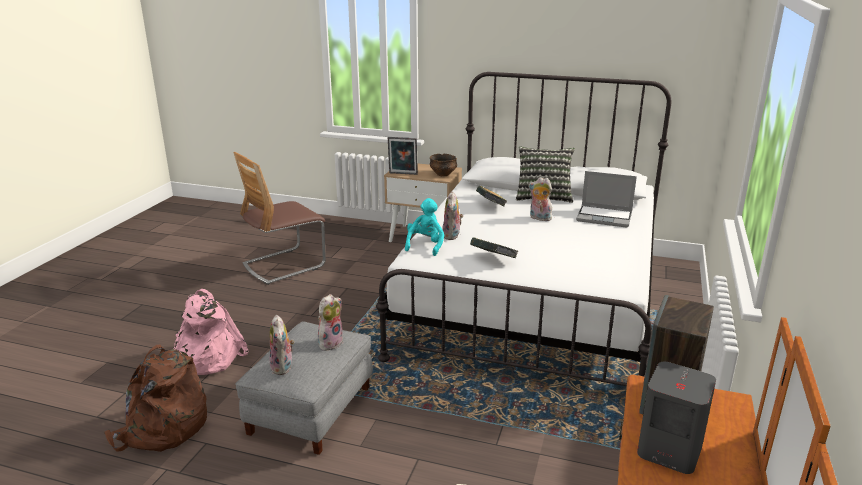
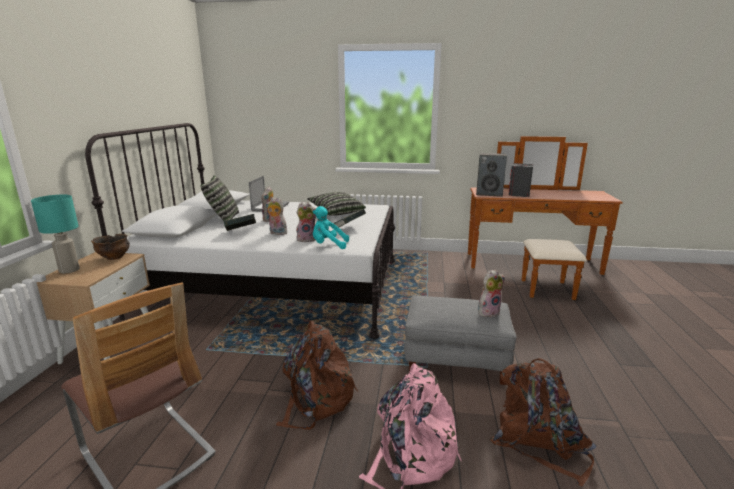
camera: 100 degrees left, 5 degrees down
plush toy [318,294,343,351] -> plush toy moved to [266,197,287,235]
picture frame [388,137,418,175] -> none
none -> turquoise table lamp [31,195,80,274]
none -> brown backpack [276,320,358,430]
none -> pillow [307,192,366,216]

